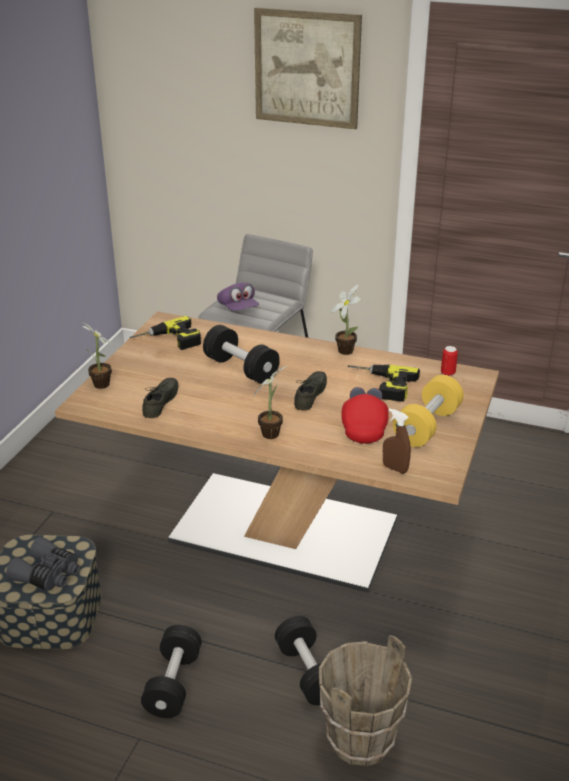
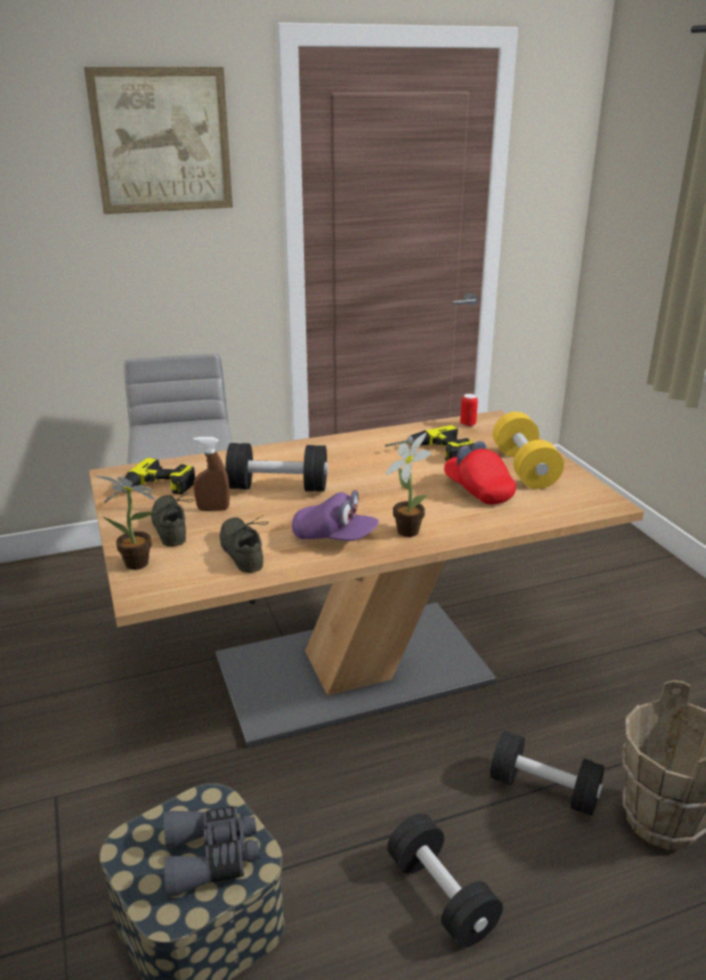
camera: 40 degrees left, 5 degrees down
purple cap [217,283,259,311] -> purple cap moved to [292,490,379,541]
grey shoe [294,371,327,411] -> grey shoe moved to [150,493,194,547]
potted plant [331,284,361,355] -> none
brown spray bottle [383,409,411,474] -> brown spray bottle moved to [193,437,230,511]

